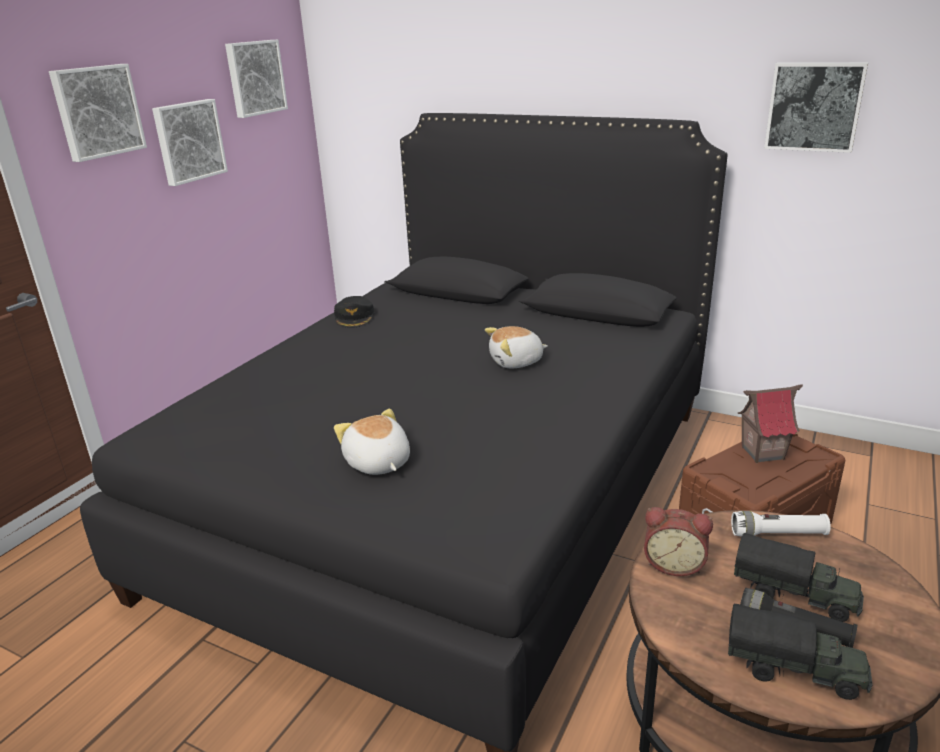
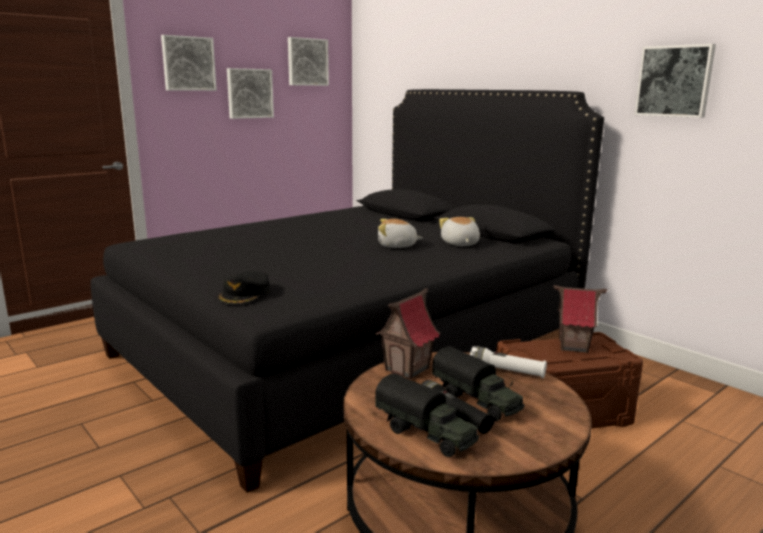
camera: 20 degrees right, 10 degrees down
black cap [334,296,374,328] -> black cap moved to [217,271,270,305]
plush toy [334,409,410,475] -> plush toy moved to [439,217,480,246]
alarm clock [644,507,713,576] -> toy house [375,288,440,379]

